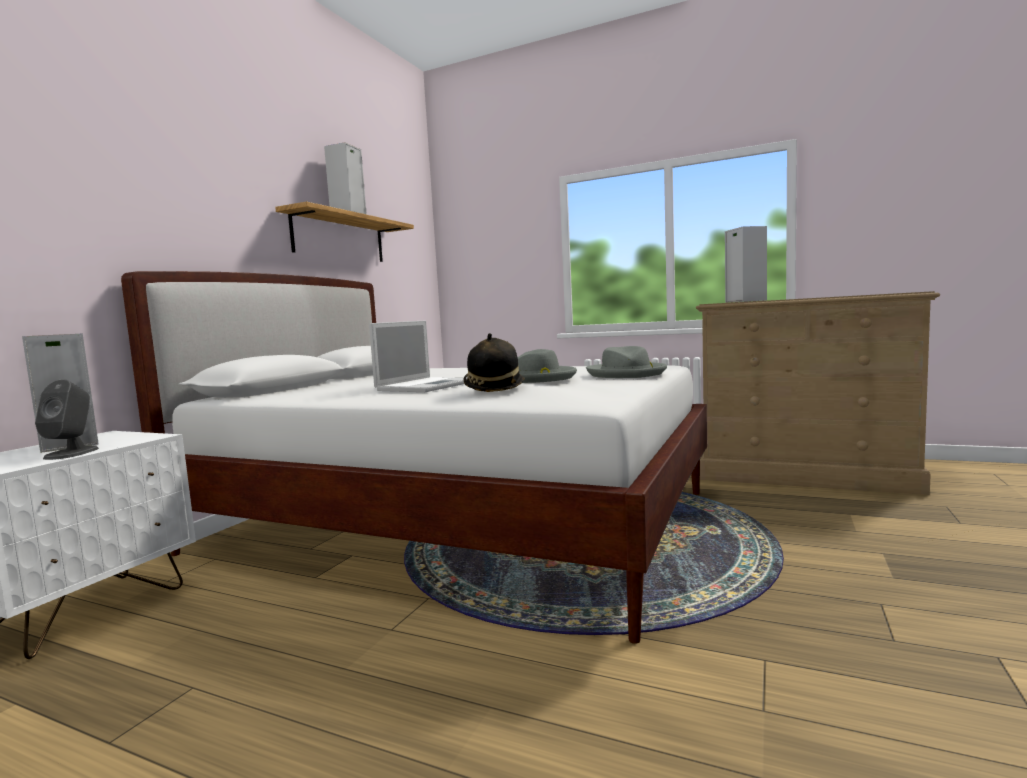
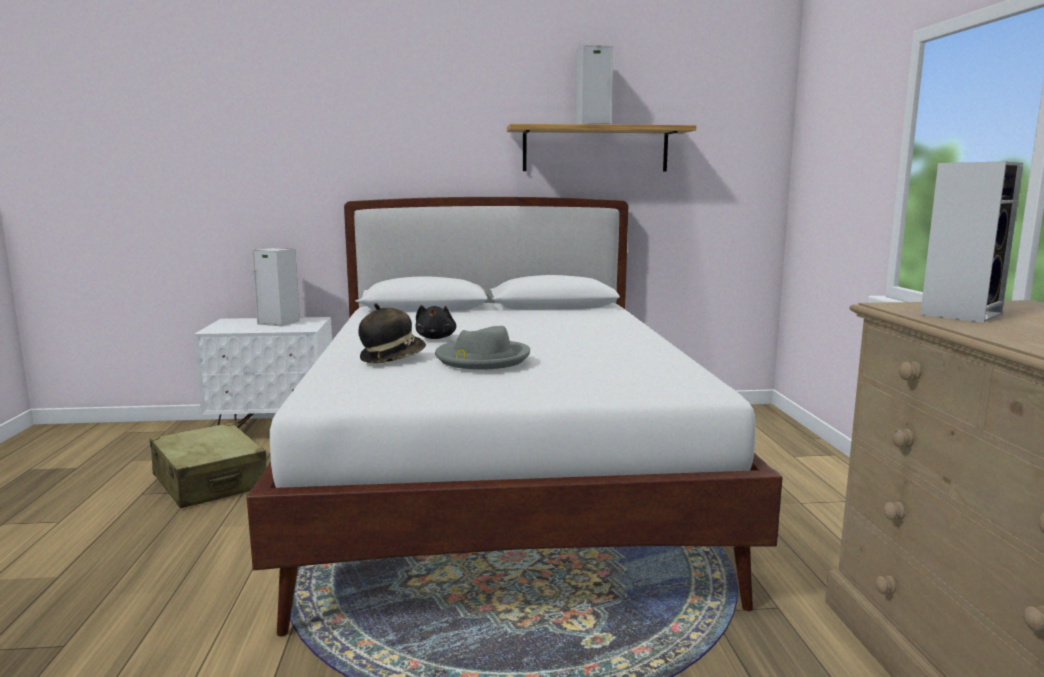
camera: 60 degrees right, 5 degrees up
grey speaker [35,379,99,460] -> none
laptop [369,320,467,392] -> black plush toy [416,305,456,339]
grey hat [586,346,667,378] -> none
none -> beige suitcase [149,422,267,508]

